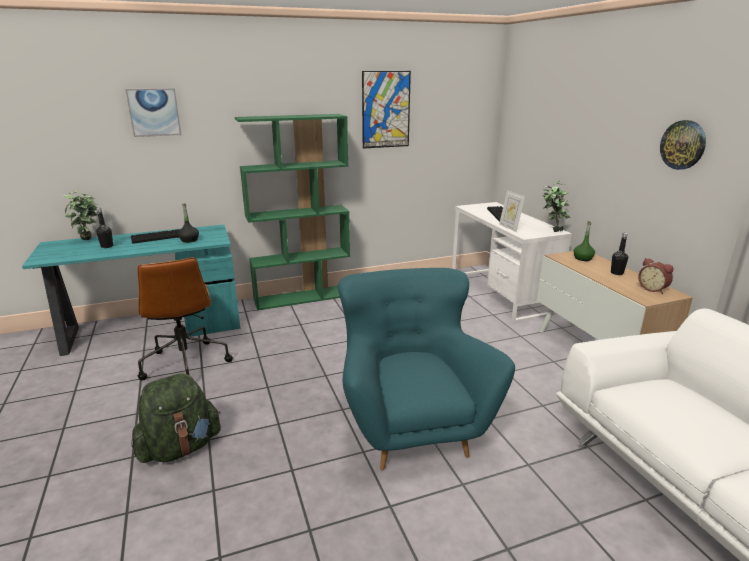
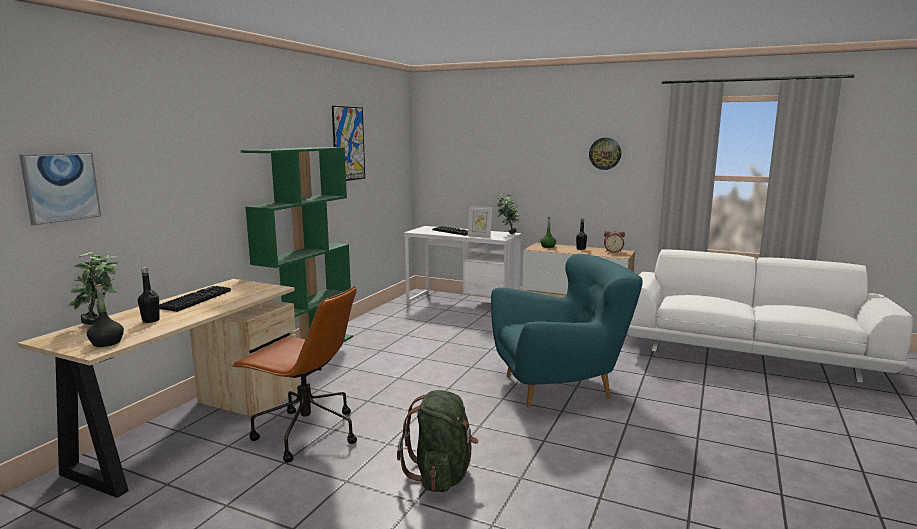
camera: 45 degrees left, 10 degrees down
turquoise desk [22,225,240,356] -> beige desk [17,279,299,498]
picture [125,88,181,137] -> picture moved to [19,152,101,225]
black bottle [178,203,199,243] -> black bottle moved to [87,284,124,347]
turquoise armchair [338,268,515,470] -> turquoise armchair turned 135 degrees clockwise [491,254,643,407]

